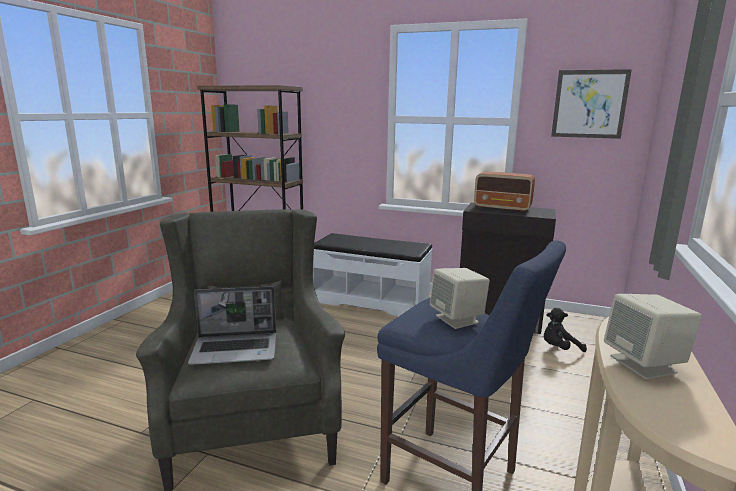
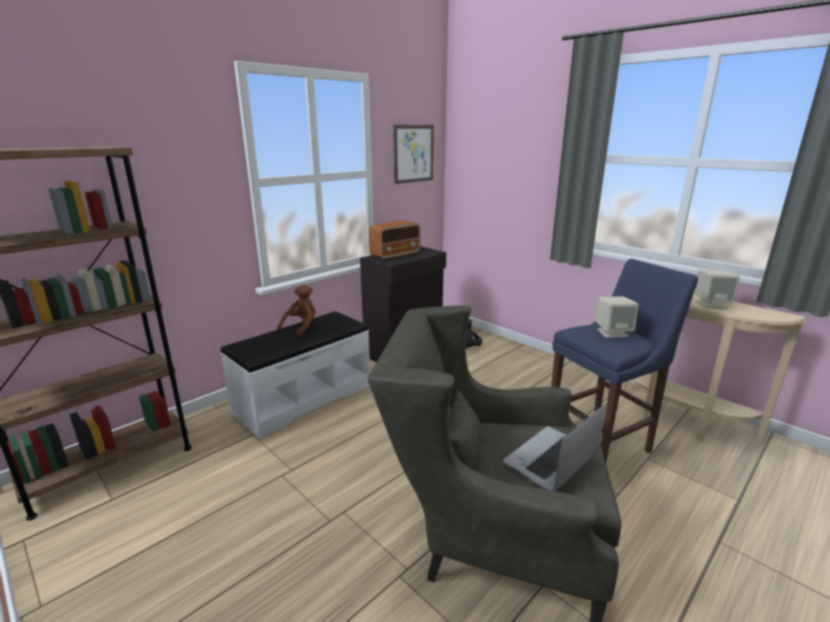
camera: 65 degrees left, 5 degrees up
laptop [188,286,276,365] -> laptop turned 150 degrees counterclockwise [503,404,606,491]
none -> brown plush toy [277,284,316,337]

